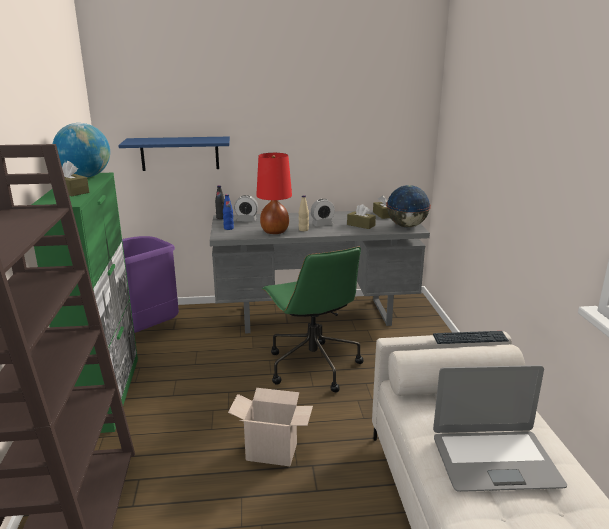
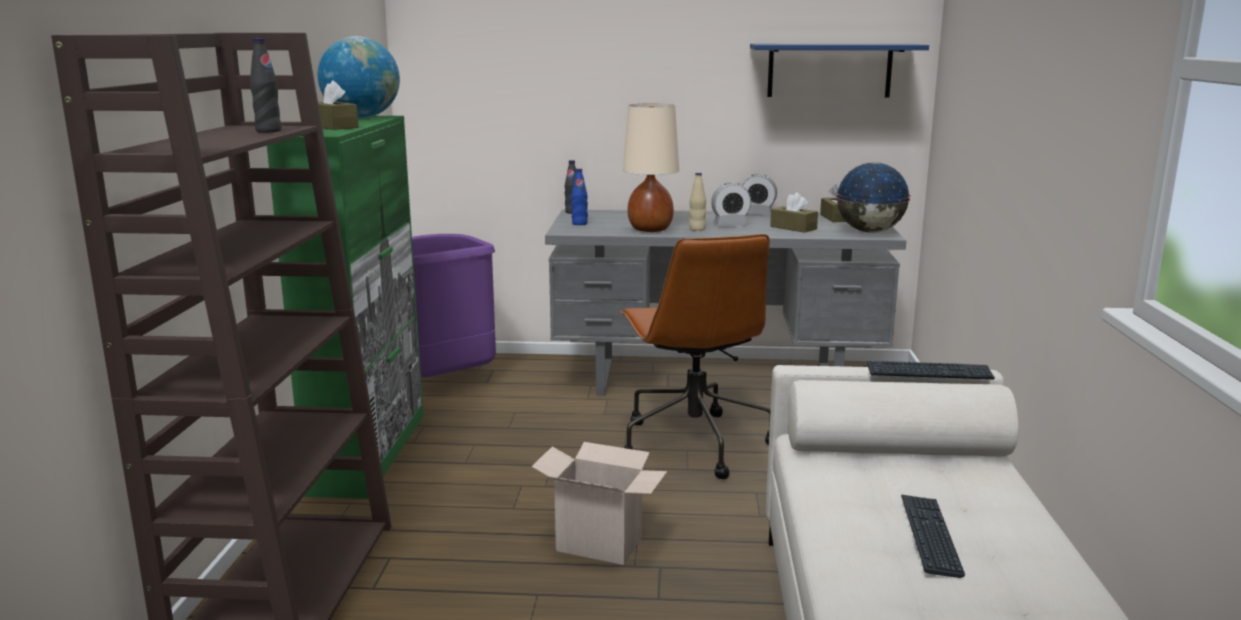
camera: 10 degrees right, 5 degrees down
blue shelf [118,137,230,171] -> blue shelf moved to [750,44,929,98]
alarm clock [234,195,258,222] -> alarm clock moved to [742,174,777,215]
red table lamp [256,153,292,234] -> beige table lamp [623,103,679,232]
green office chair [262,247,363,393] -> brown office chair [620,234,771,479]
laptop [433,365,567,492] -> keyboard [901,494,965,578]
none -> black bottle [250,38,282,133]

